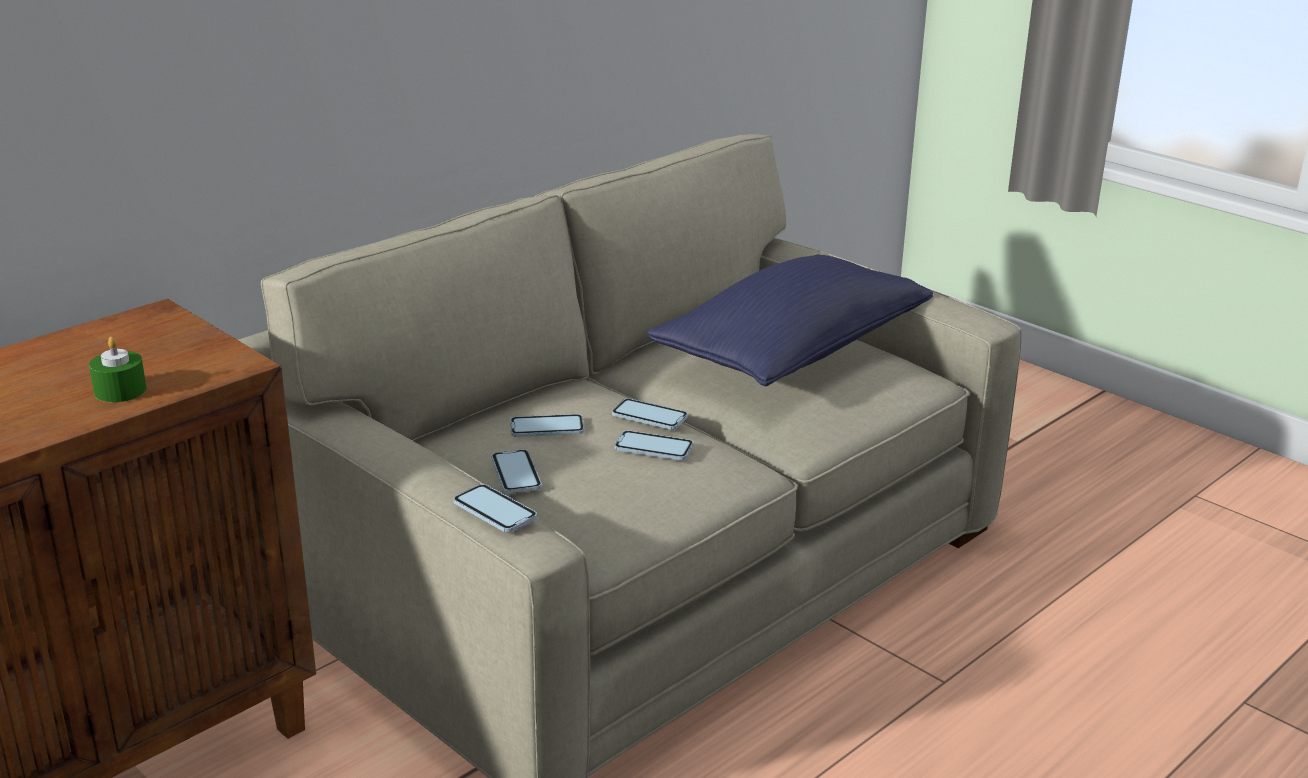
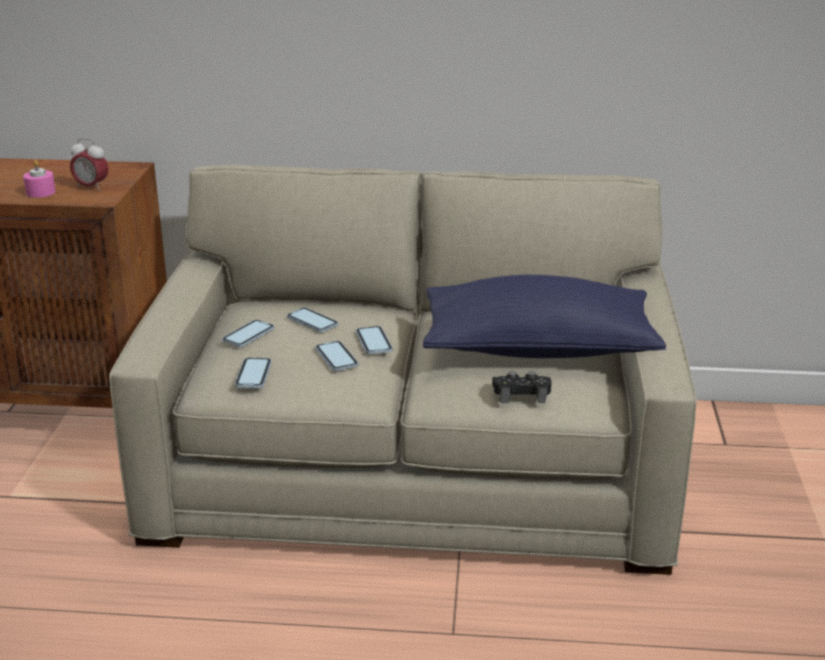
camera: 50 degrees right, 0 degrees up
green candle [89,336,146,402] -> pink candle [23,160,55,197]
phone [453,484,537,532] -> phone moved to [235,358,272,388]
none -> alarm clock [70,138,108,191]
none -> black game controller [492,371,552,403]

